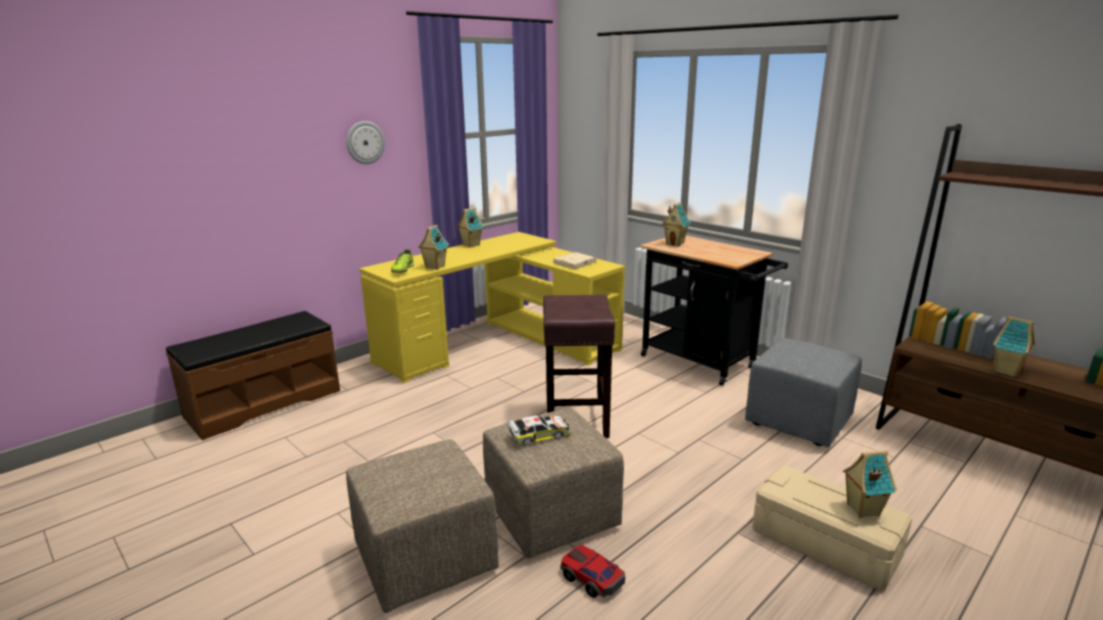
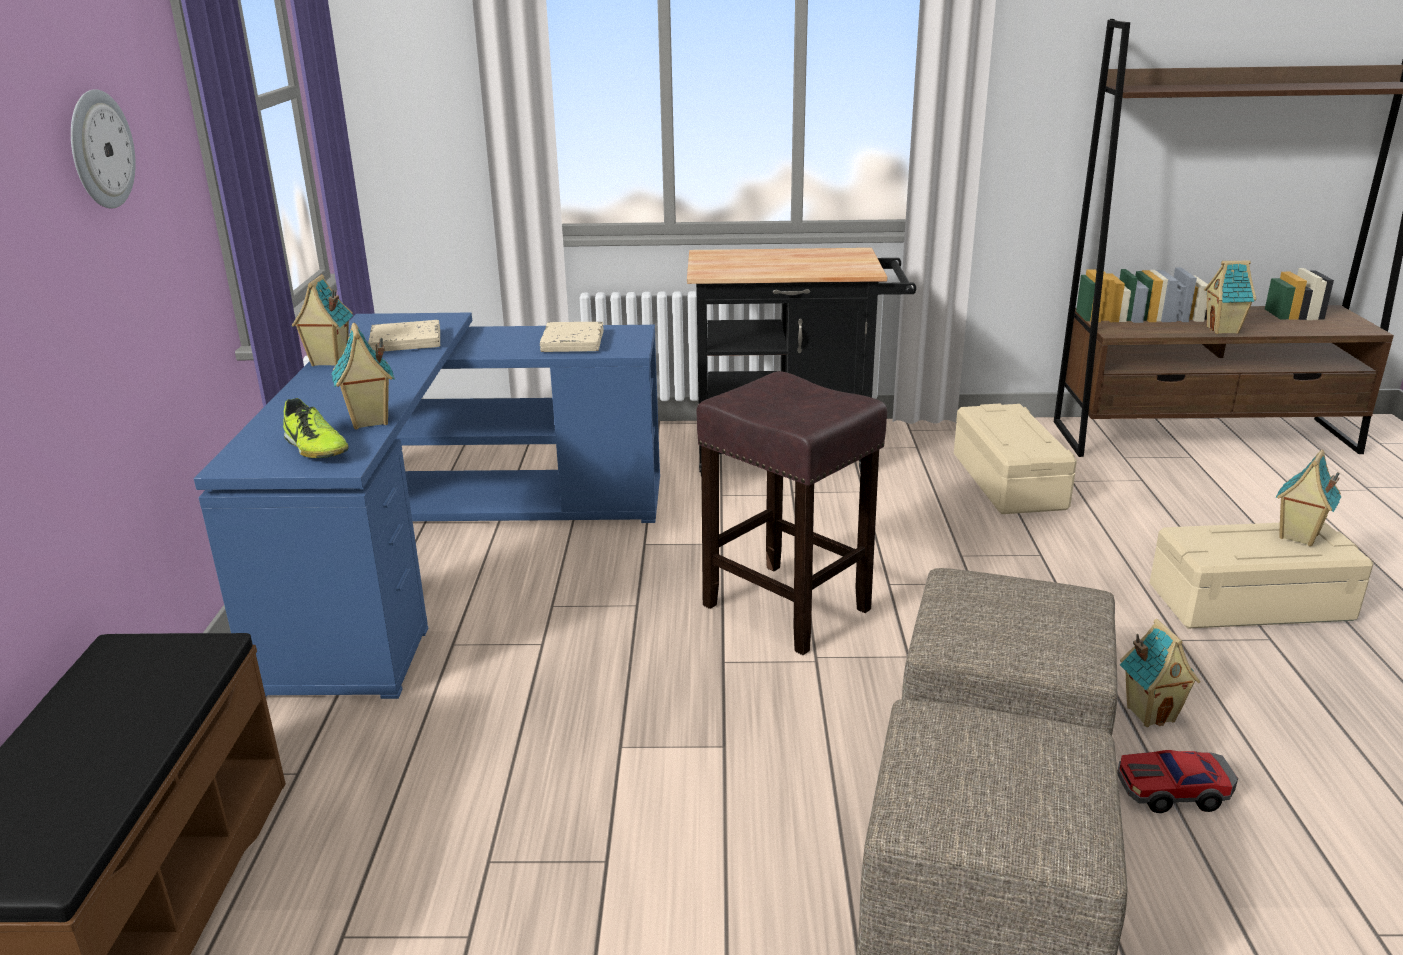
camera: 45 degrees left, 5 degrees up
yellow desk [359,232,625,383] -> blue desk [194,312,660,699]
toy car [509,415,571,445] -> none
toy house [662,202,691,246] -> toy house moved to [1120,619,1200,727]
grey ottoman [745,338,862,448] -> beige storage box [954,403,1077,514]
none -> beige book [368,320,440,352]

